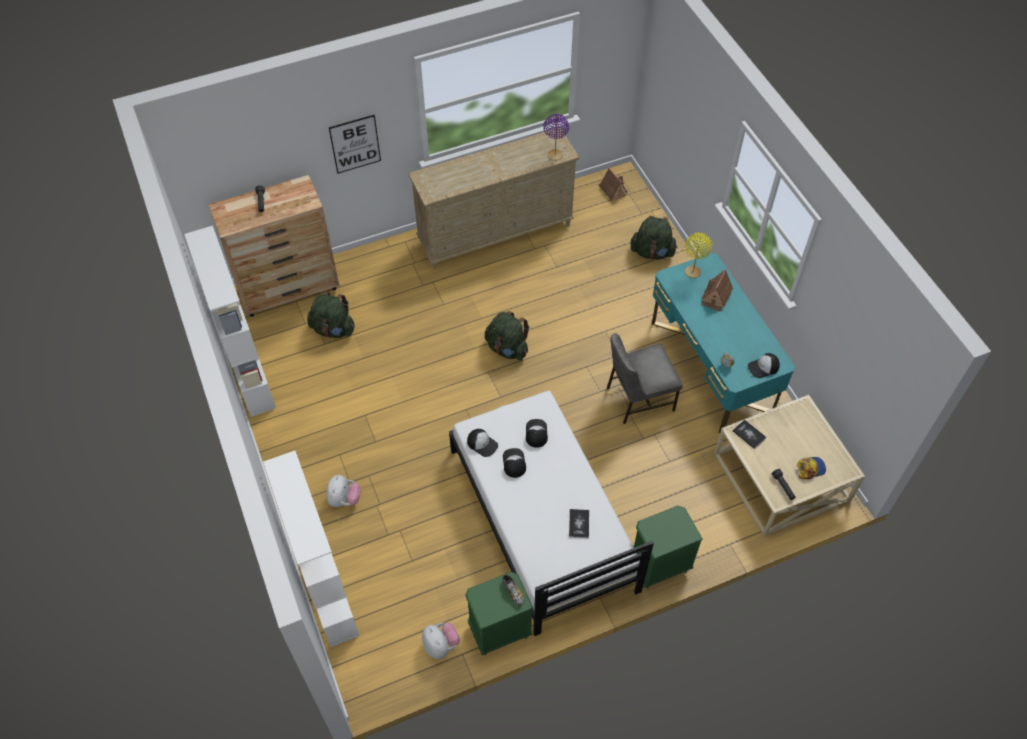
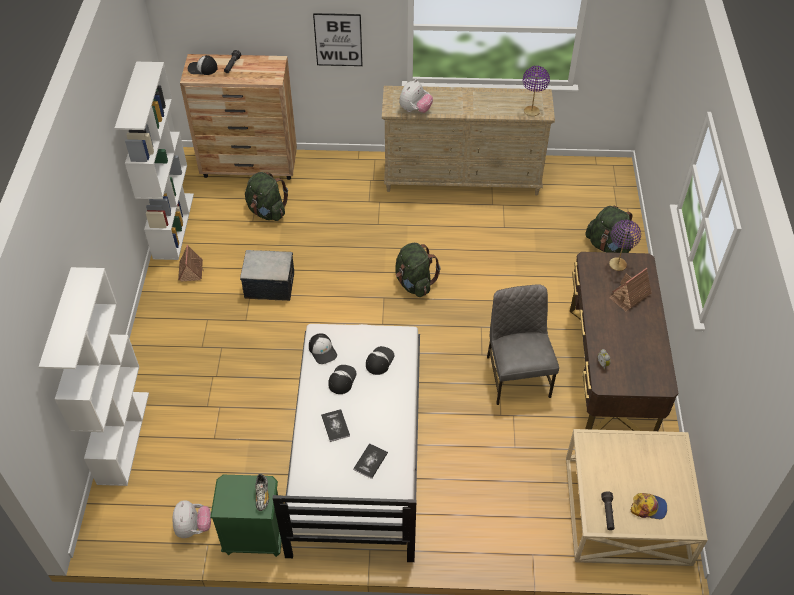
camera: 25 degrees right, 5 degrees down
plush toy [327,475,361,507] -> plush toy moved to [399,79,433,113]
toy house [598,168,628,201] -> toy house moved to [178,245,204,282]
grey chair [607,333,683,424] -> grey chair turned 75 degrees clockwise [487,284,559,405]
green nightstand [634,506,703,588] -> none
turquoise desk [652,253,795,433] -> brown desk [570,252,679,431]
yellow table lamp [685,232,712,278] -> purple table lamp [609,220,641,271]
book [733,419,766,449] -> book moved to [321,409,350,442]
cap [748,353,780,378] -> cap moved to [188,55,218,75]
none -> storage box [240,250,294,301]

